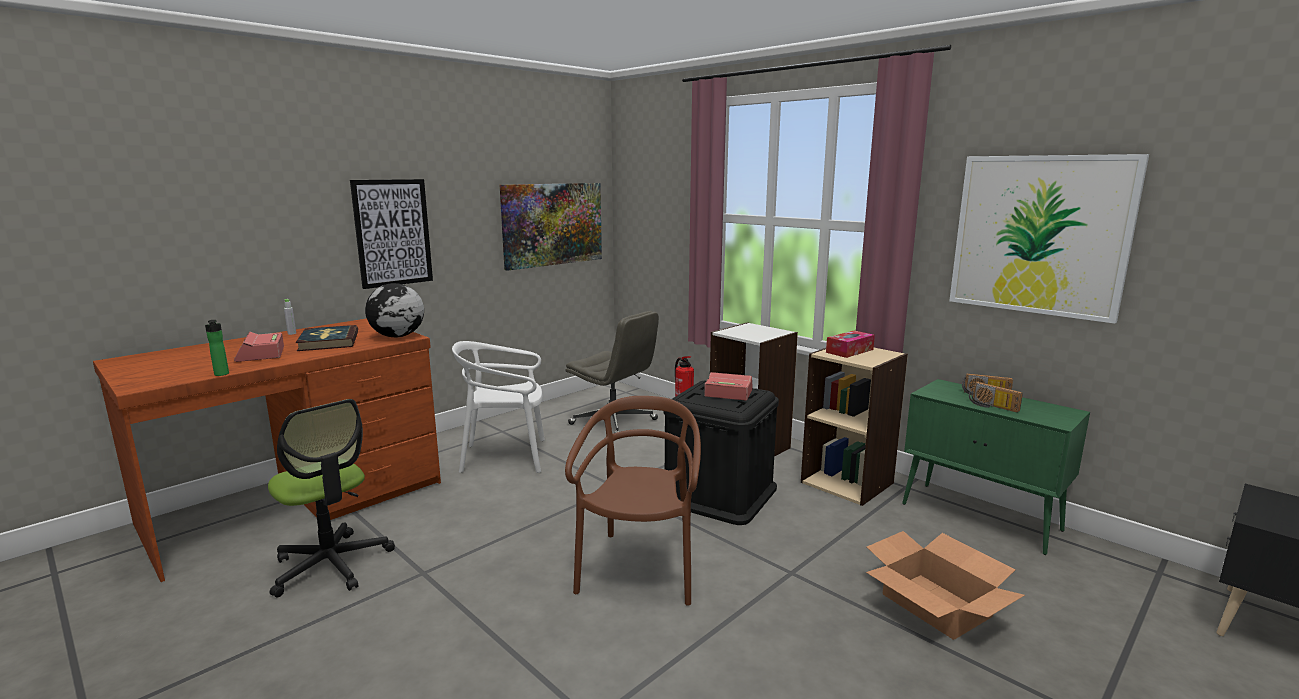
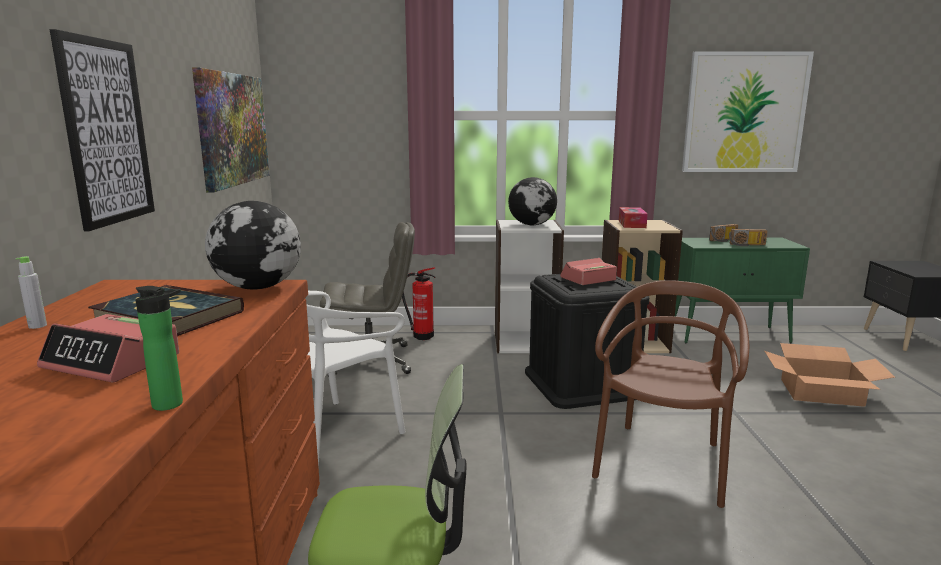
camera: 45 degrees left, 0 degrees up
brown chair [565,396,701,606] -> brown chair turned 60 degrees clockwise [592,280,749,508]
none -> globe [508,177,557,225]

